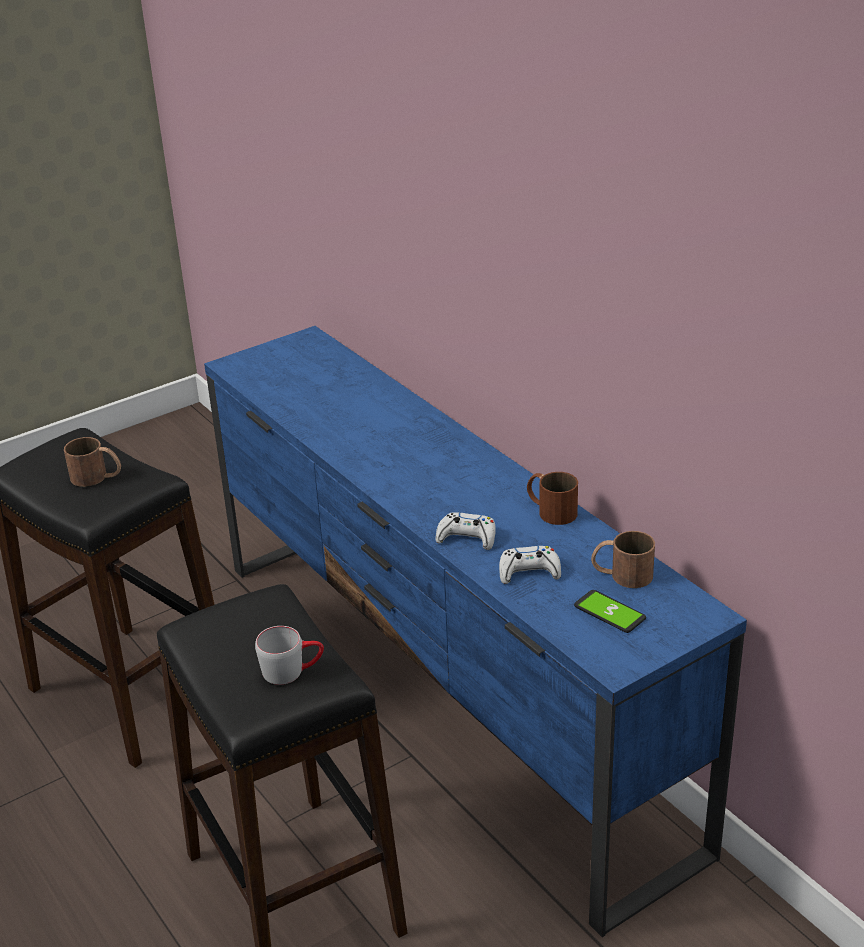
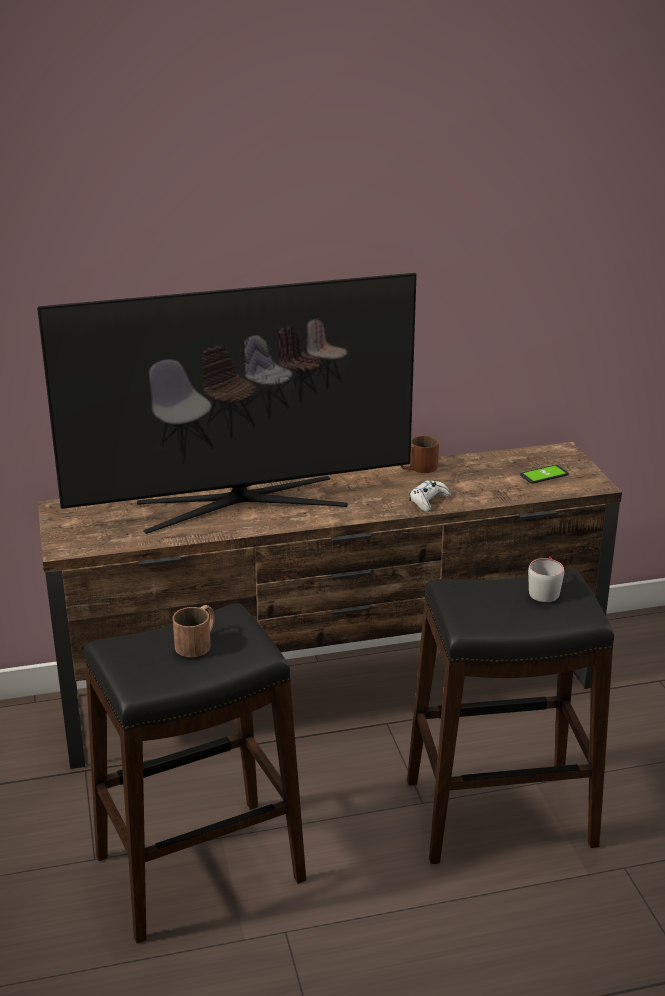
camera: 70 degrees left, 5 degrees down
blue tv stand [204,326,747,937] -> brown tv stand [38,442,622,769]
white game controller [499,546,561,584] -> none
brown mug [591,531,655,588] -> none
none -> television [37,273,417,534]

